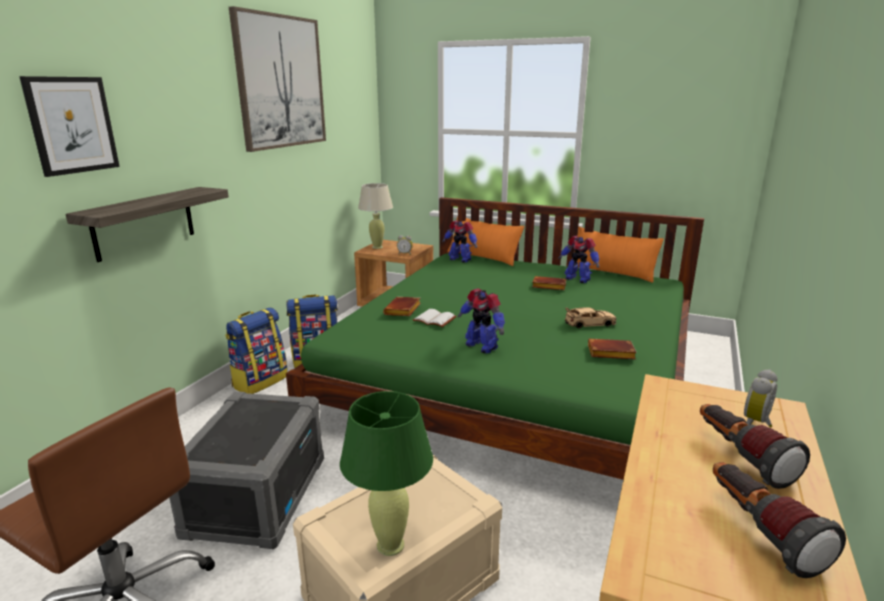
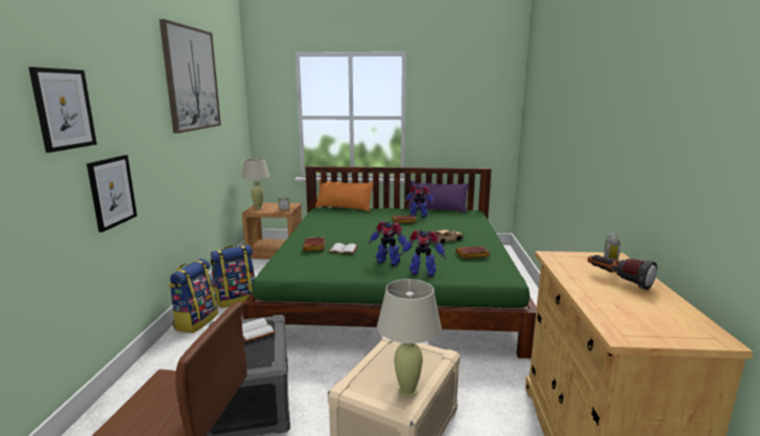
camera: 20 degrees left, 5 degrees down
shelf [66,187,229,262] -> picture [87,155,137,232]
green table lamp [340,391,433,556] -> beige table lamp [377,279,441,397]
toy robot [442,220,477,263] -> toy robot moved to [400,230,446,277]
orange pillow [571,227,664,283] -> purple pillow [407,180,469,213]
flashlight [713,462,846,578] -> none
none -> white book [242,318,276,342]

